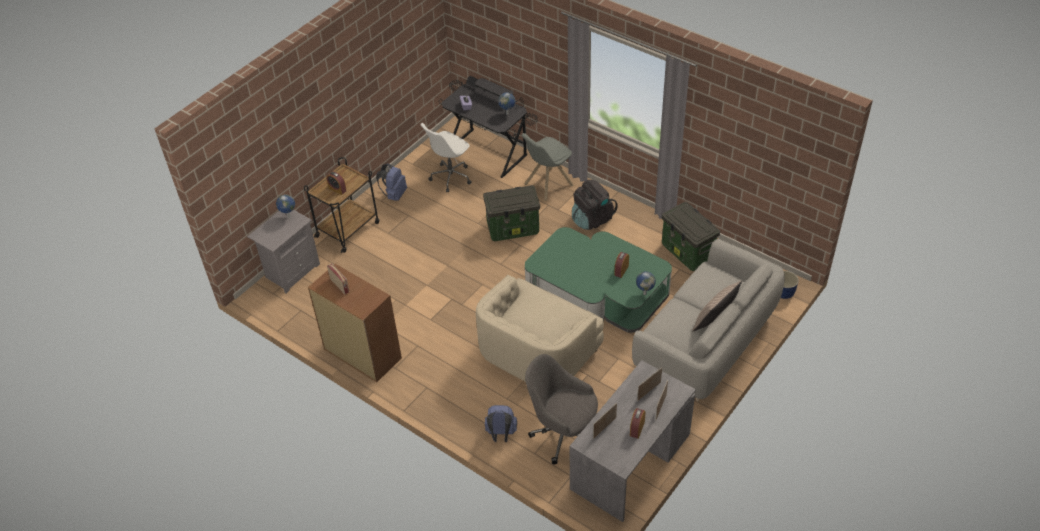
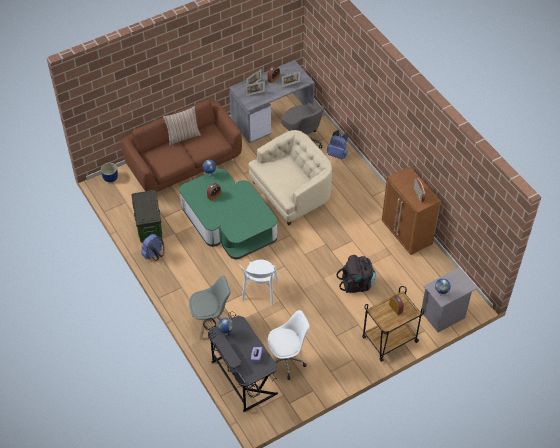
camera: 160 degrees left, 5 degrees up
blue backpack [376,163,407,201] -> blue backpack moved to [141,234,164,261]
storage box [483,185,540,241] -> white chair [239,259,279,306]
black backpack [572,180,618,230] -> black backpack moved to [336,255,376,293]
grey sofa [632,239,785,402] -> brown sofa [121,100,242,192]

